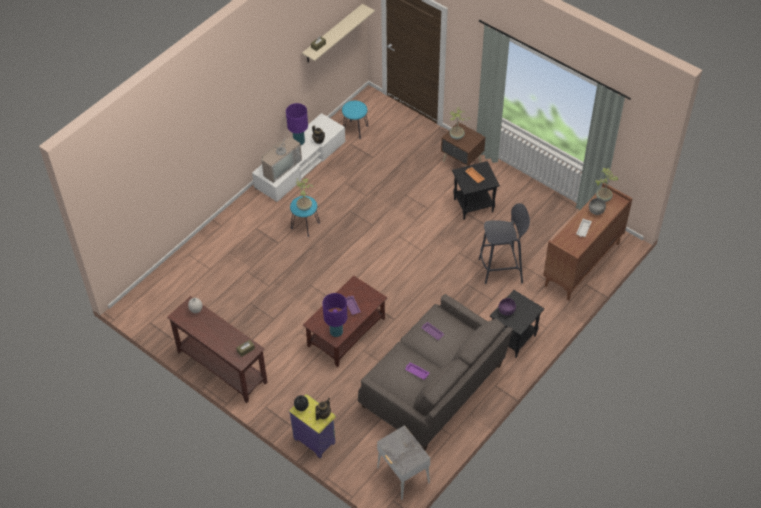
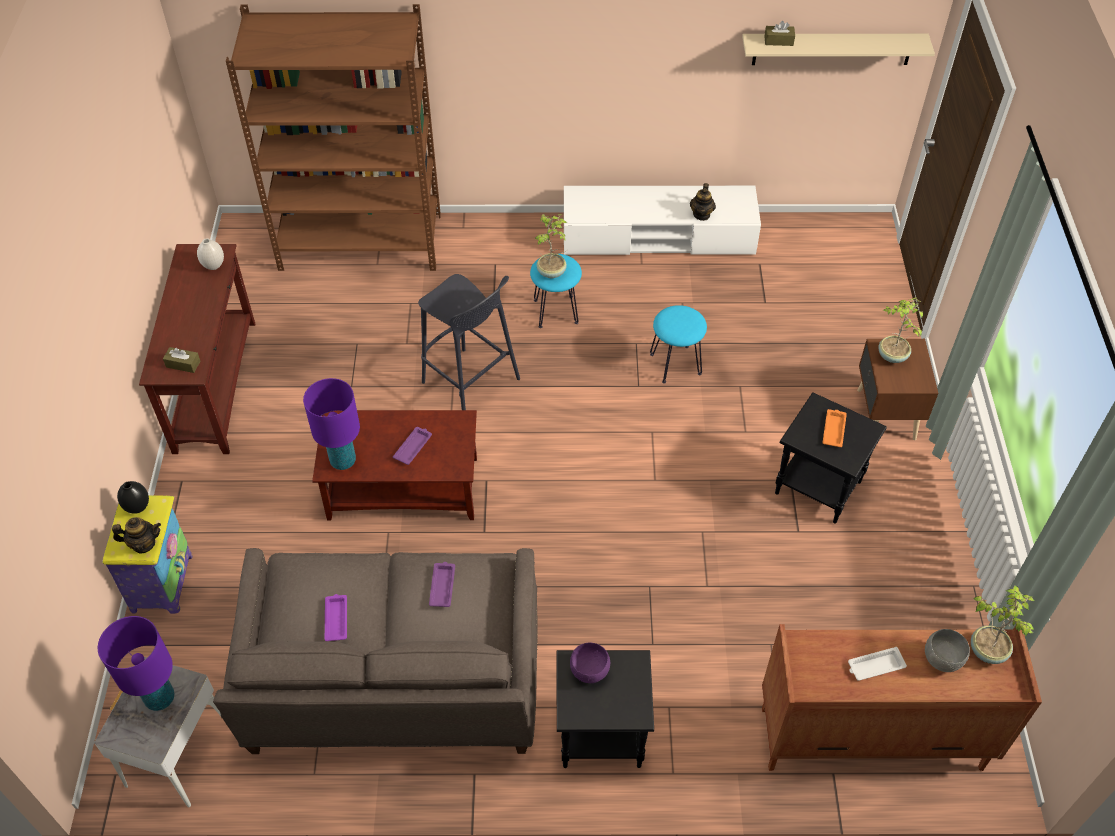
camera: 50 degrees right, 0 degrees up
television [261,129,302,183] -> none
purple table lamp [286,103,308,145] -> purple table lamp moved to [98,616,175,711]
turquoise stool [342,101,368,139] -> turquoise stool moved to [650,305,707,384]
grey stool [479,203,530,284] -> grey stool moved to [418,274,520,410]
none -> brown bookcase [226,4,441,271]

